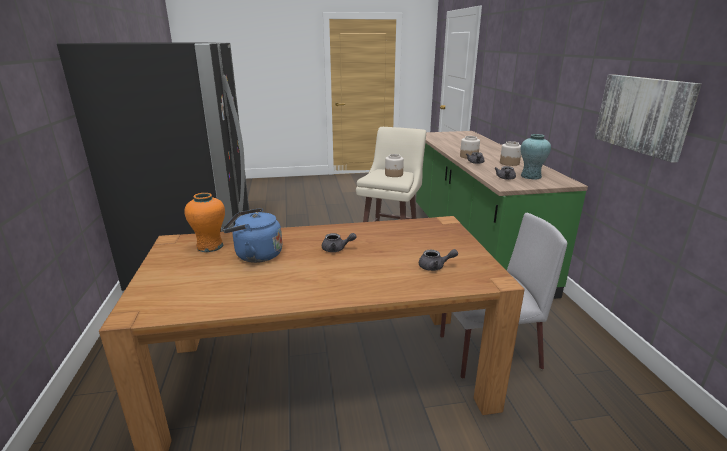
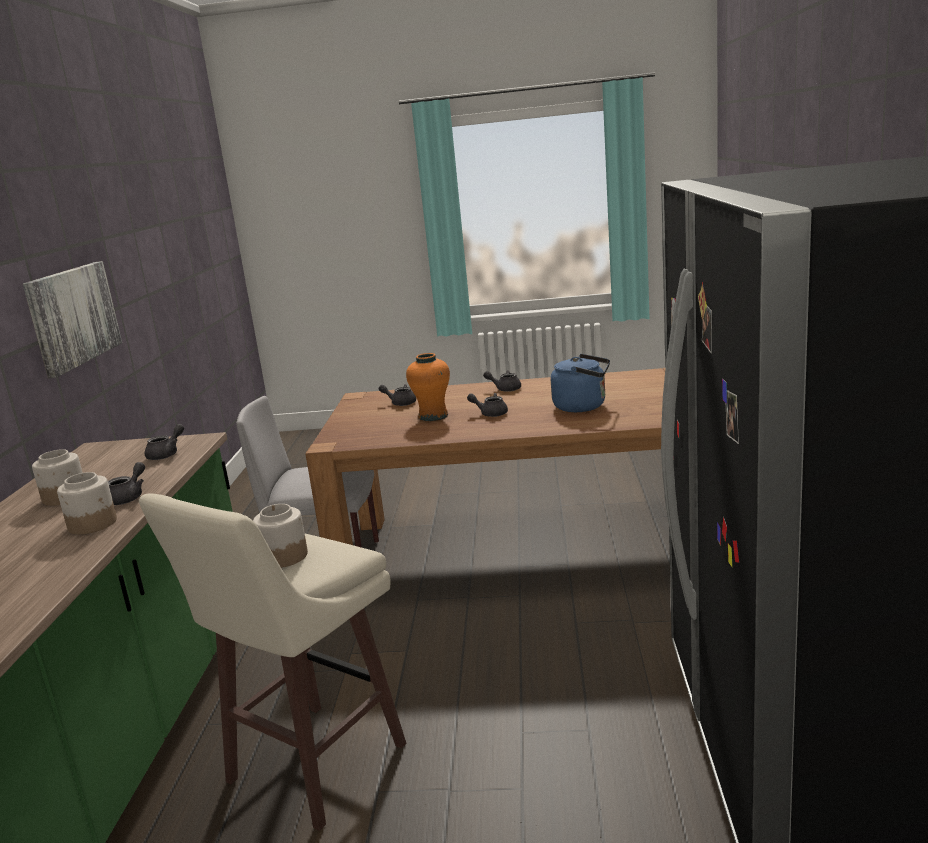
camera: 165 degrees left, 5 degrees down
orange vase [184,193,225,252] -> orange vase moved to [406,353,450,421]
turquoise vase [520,134,551,179] -> none
none -> grey teapot [483,370,521,392]

